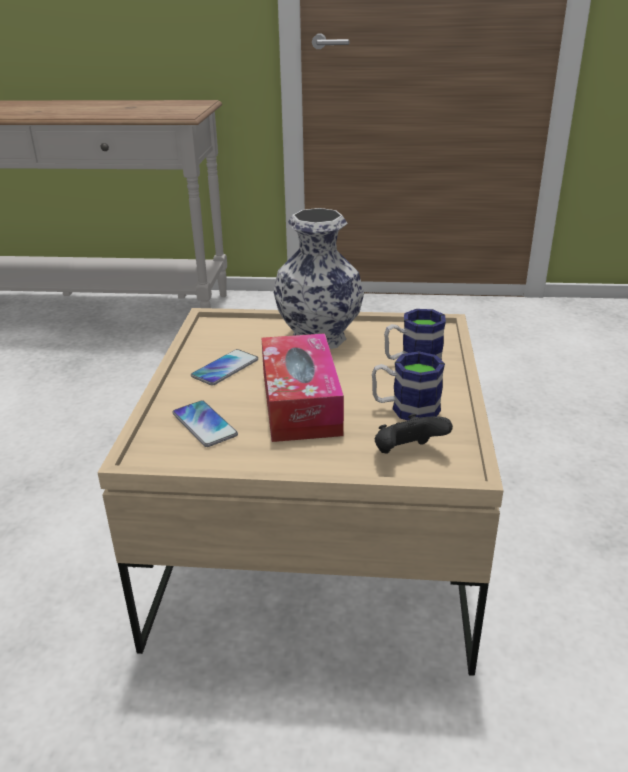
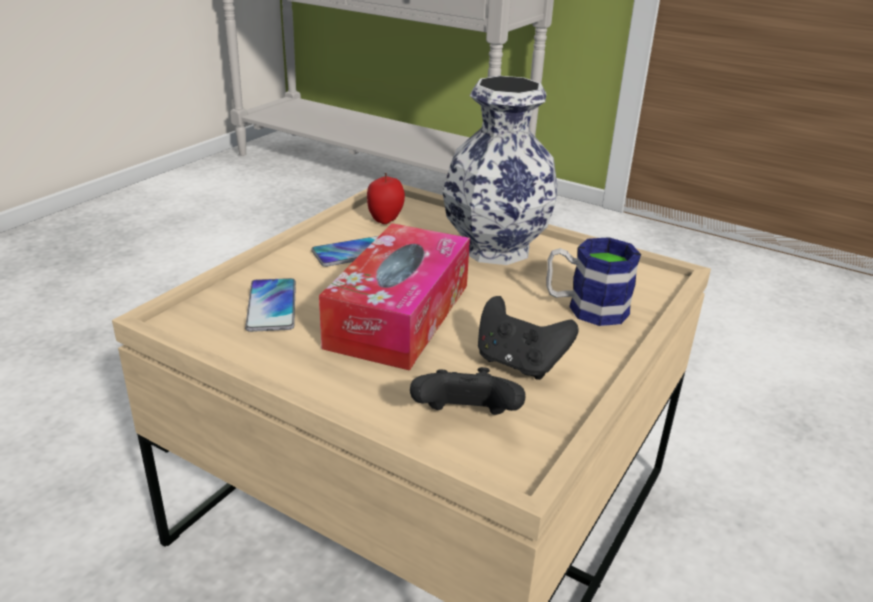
camera: 25 degrees right, 0 degrees up
mug [372,351,445,421] -> black game controller [478,296,579,380]
none -> apple [367,173,405,224]

